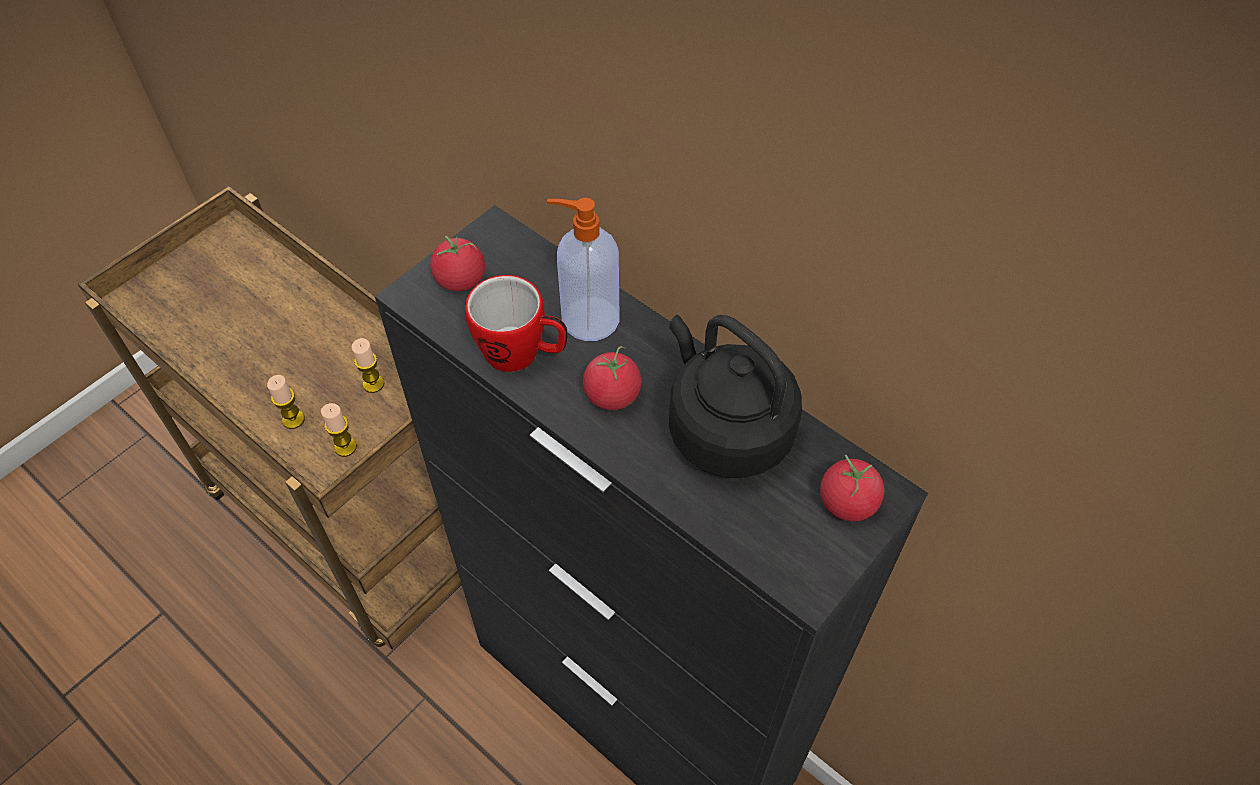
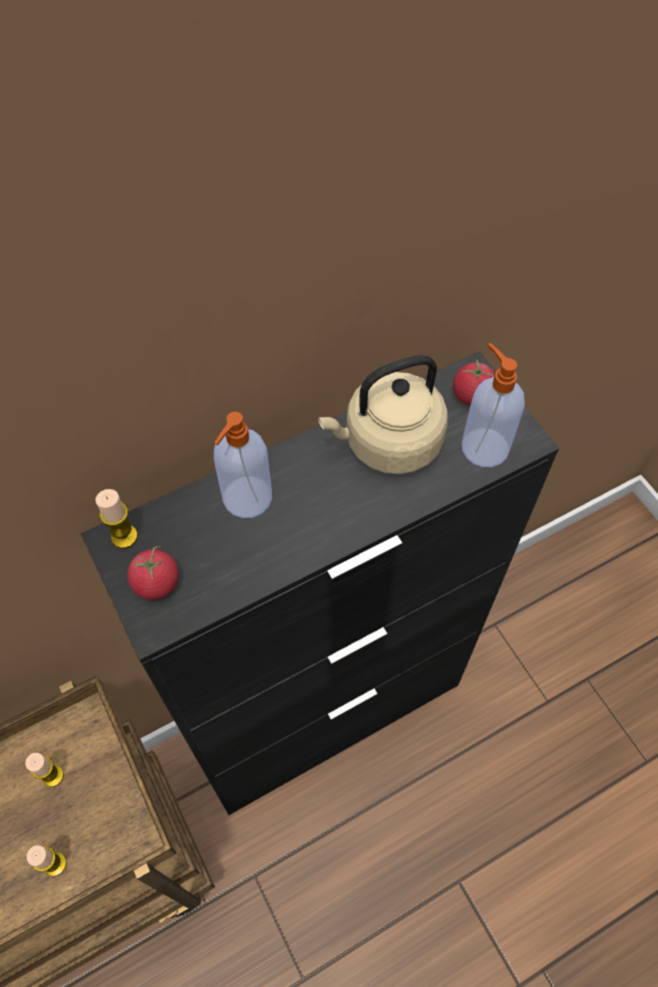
camera: 70 degrees left, 5 degrees up
candle [321,403,357,457] -> candle moved to [95,489,138,549]
mug [465,275,568,372] -> none
tomato [583,346,641,410] -> none
black kettle [669,315,802,478] -> beige kettle [318,355,448,474]
none -> soap dispenser [462,343,525,467]

